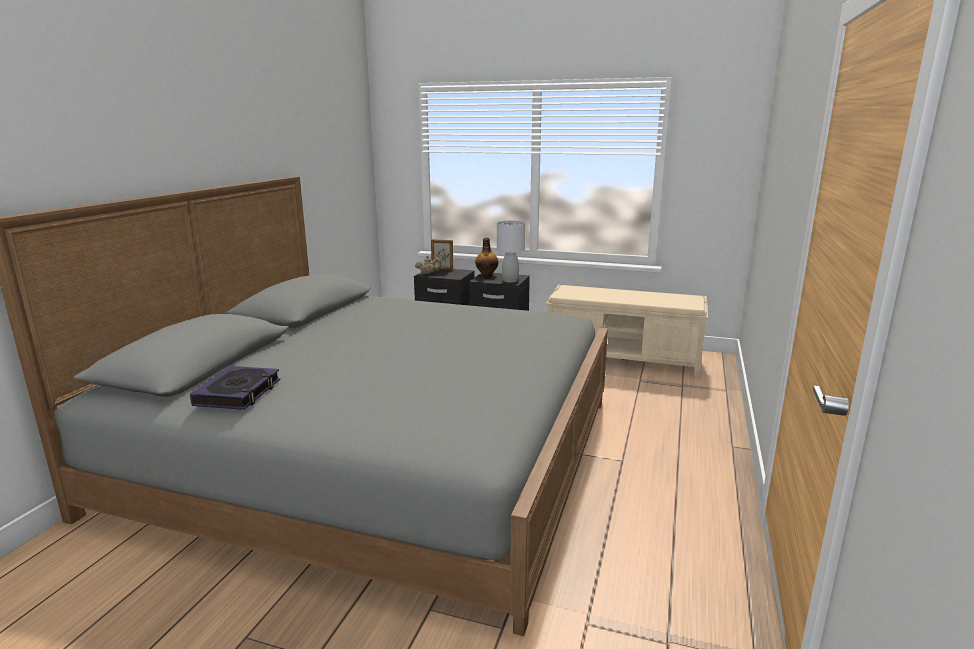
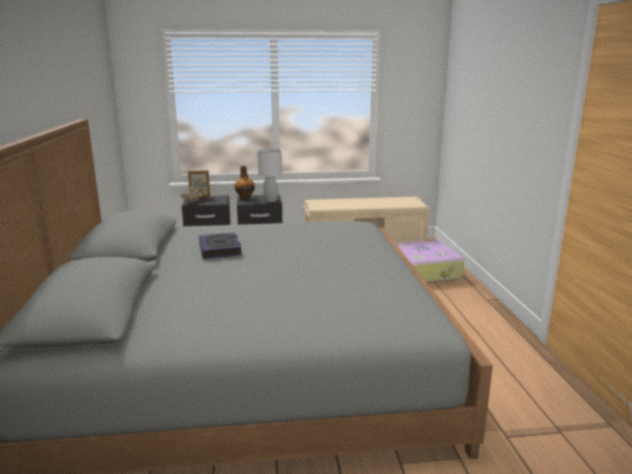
camera: 25 degrees left, 0 degrees up
book [190,366,280,410] -> book moved to [199,232,242,259]
none -> suitcase [396,241,464,283]

